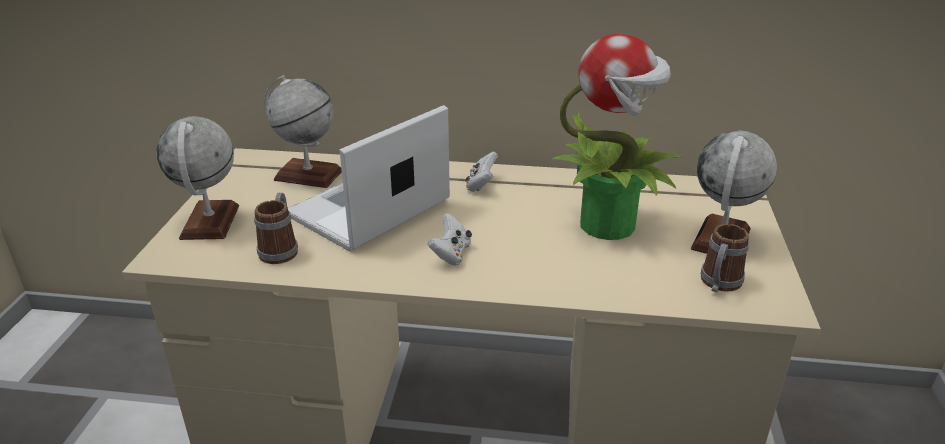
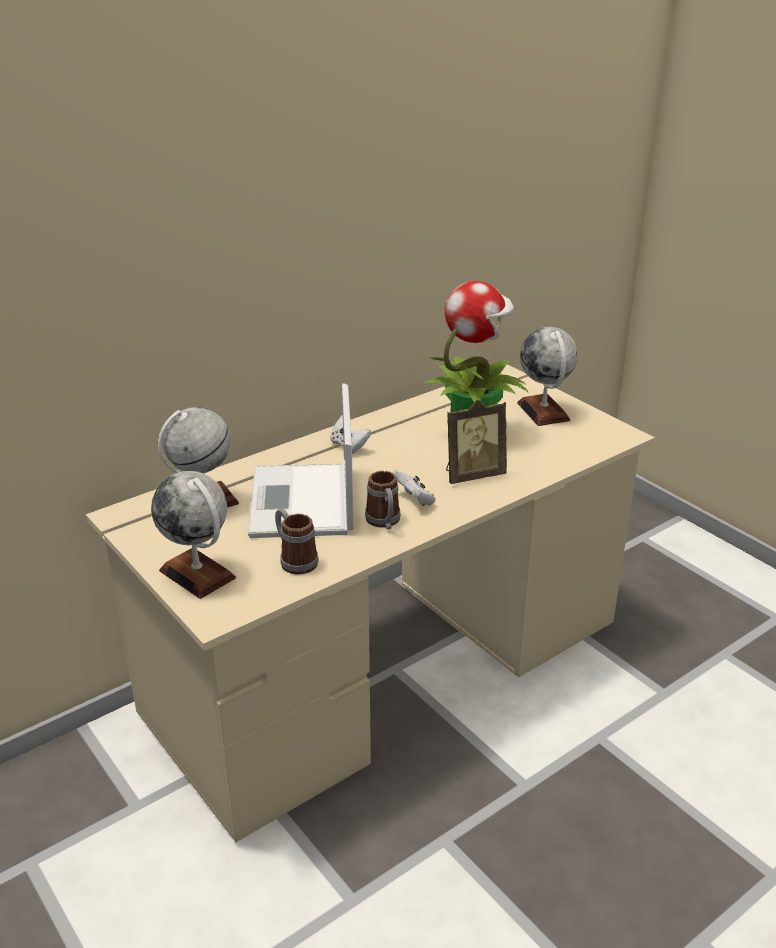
camera: 45 degrees left, 0 degrees up
mug [701,224,749,292] -> mug moved to [365,471,401,529]
none -> picture frame [446,400,507,484]

